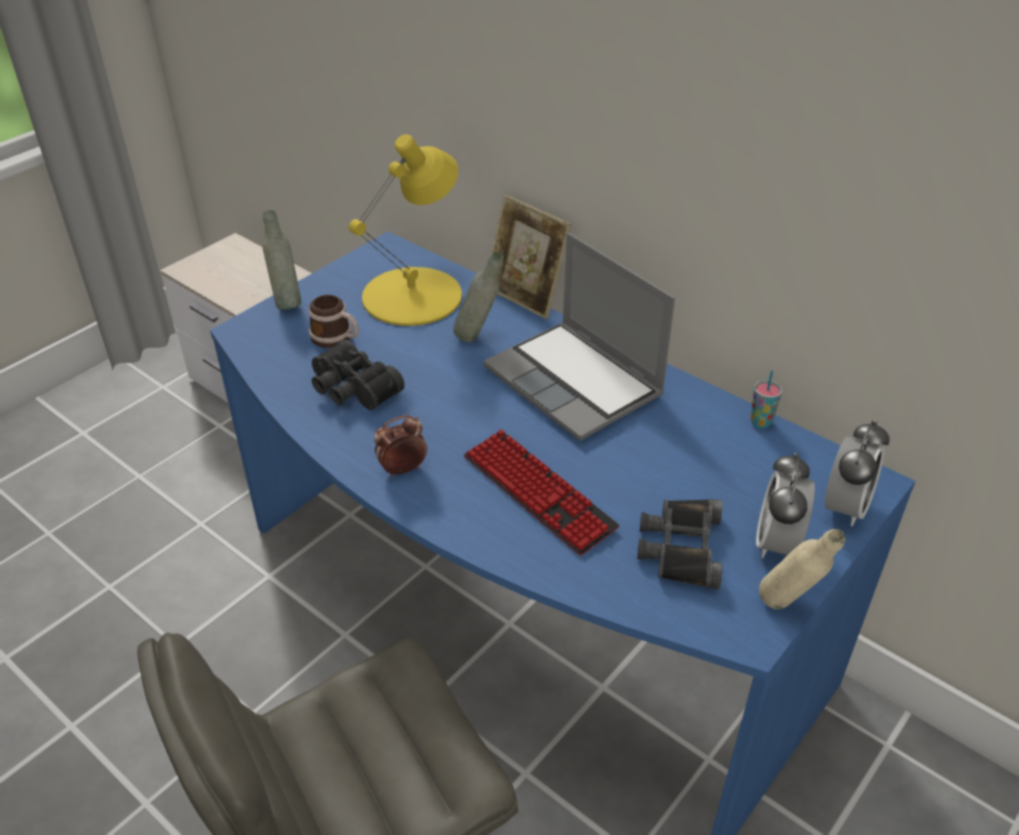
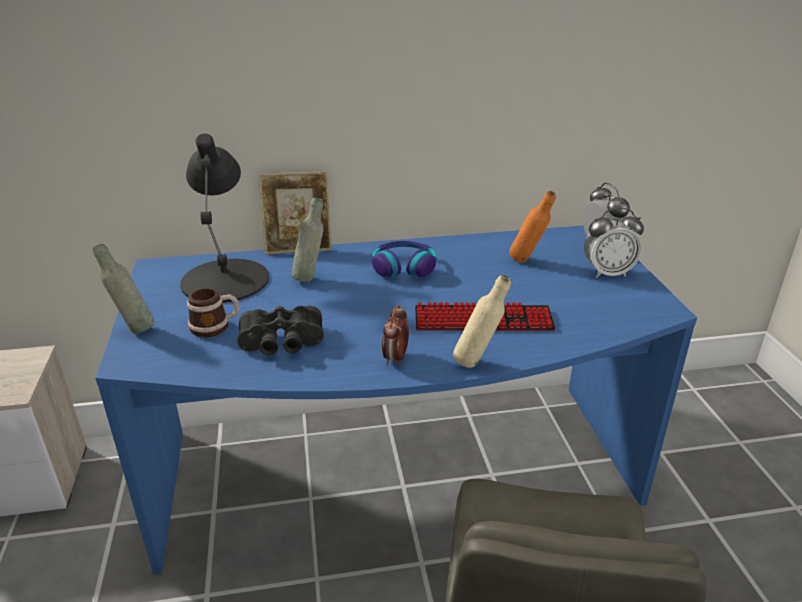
camera: 50 degrees left, 10 degrees down
yellow table lamp [349,134,462,326] -> black table lamp [180,133,269,303]
laptop [483,233,675,441] -> headphones [372,241,436,277]
black binoculars [637,499,723,589] -> none
cup [750,370,782,428] -> none
alarm clock [756,453,815,558] -> alarm clock turned 60 degrees counterclockwise [584,208,644,278]
beige bottle [759,529,845,609] -> beige bottle moved to [453,275,511,368]
none -> orange bottle [509,191,556,263]

